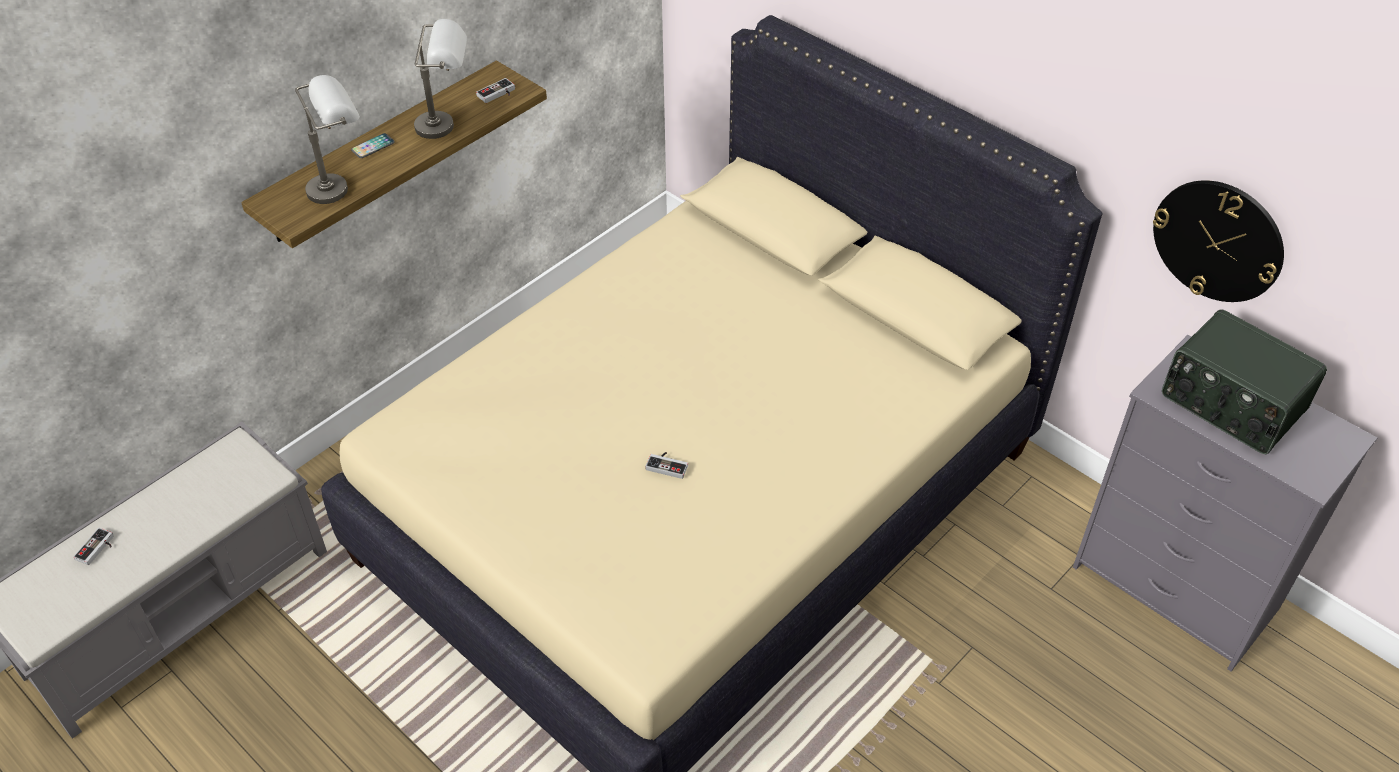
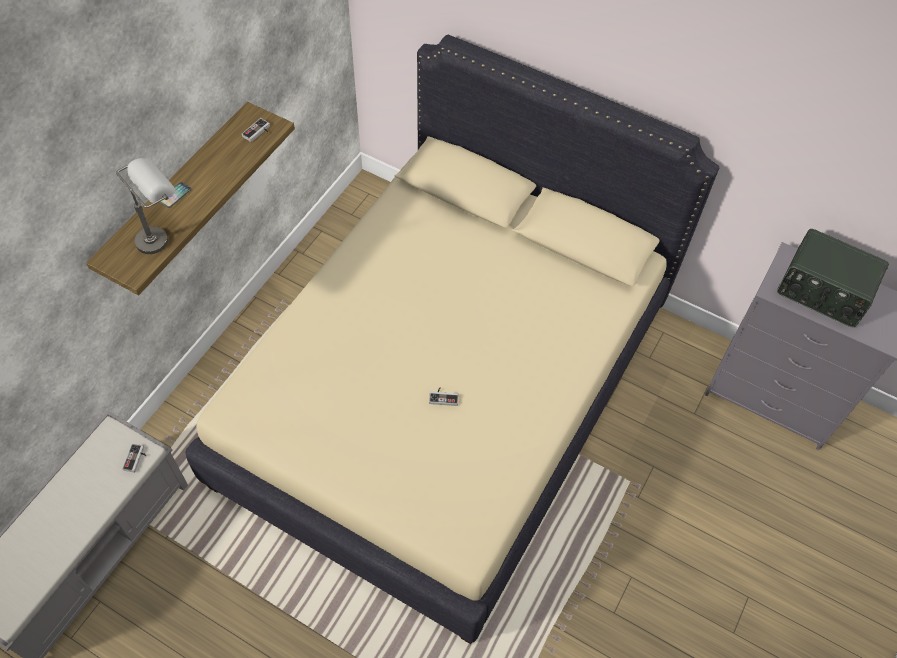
camera: 15 degrees left, 10 degrees up
game controller [73,528,114,565] -> game controller moved to [122,444,147,473]
grey table lamp [414,19,467,139] -> none
wall clock [1153,180,1284,302] -> none

